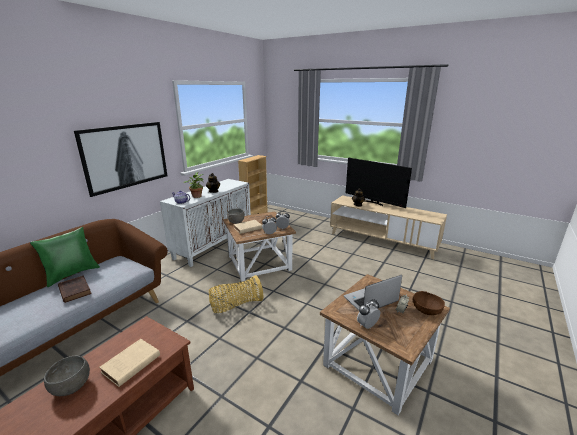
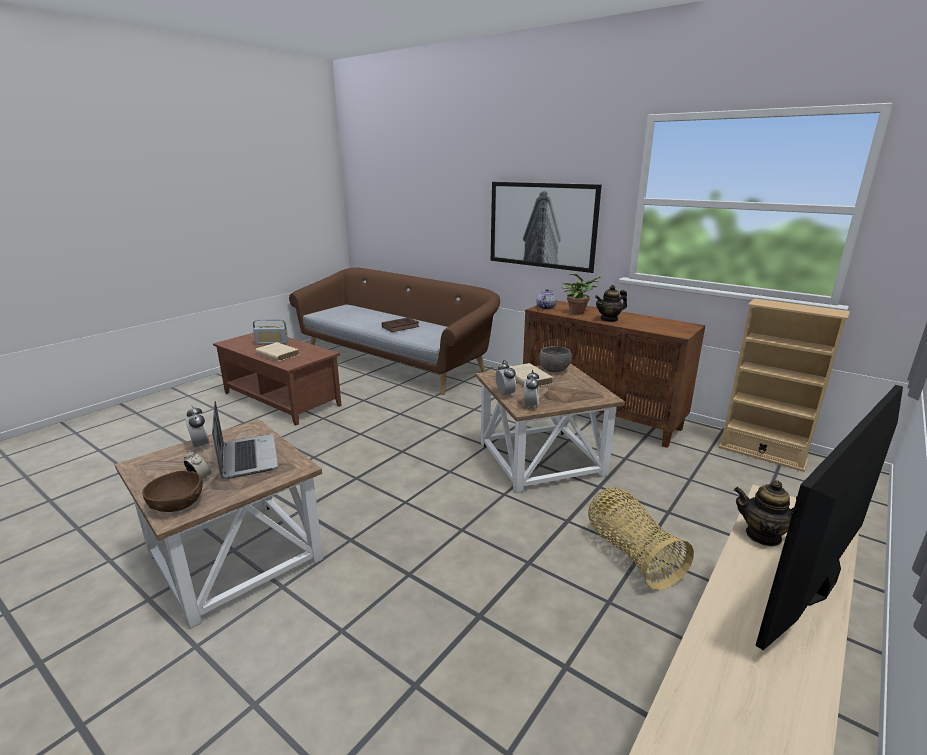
camera: 95 degrees right, 0 degrees up
green pillow [30,227,100,287] -> none
grey bowl [44,356,90,396] -> radio [253,319,288,345]
white cabinet [160,179,251,267] -> brown cabinet [523,301,705,448]
basket [209,275,263,313] -> basket moved to [588,487,694,590]

